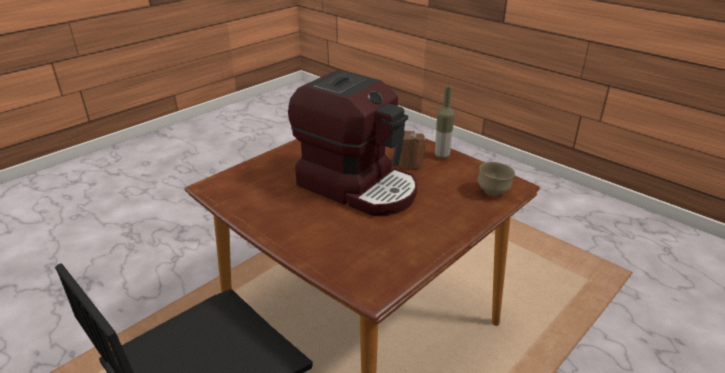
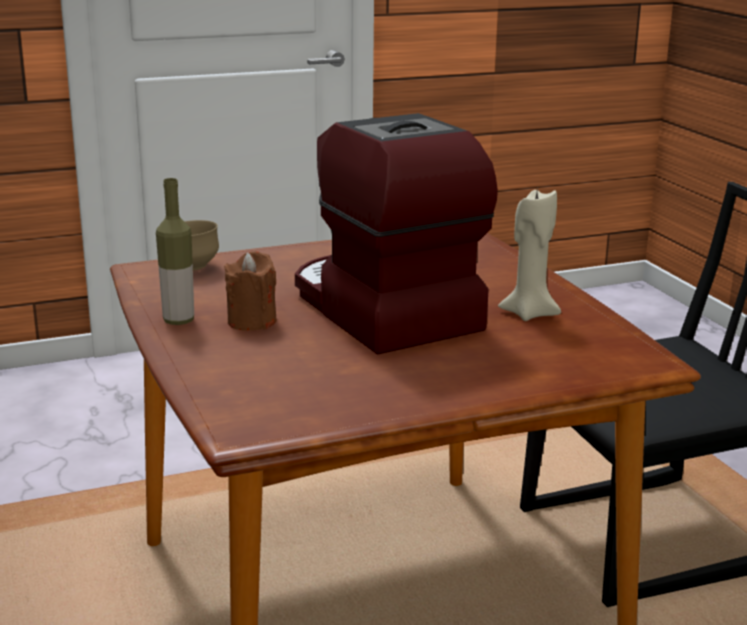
camera: 155 degrees left, 10 degrees down
none -> beige candle [498,190,561,321]

